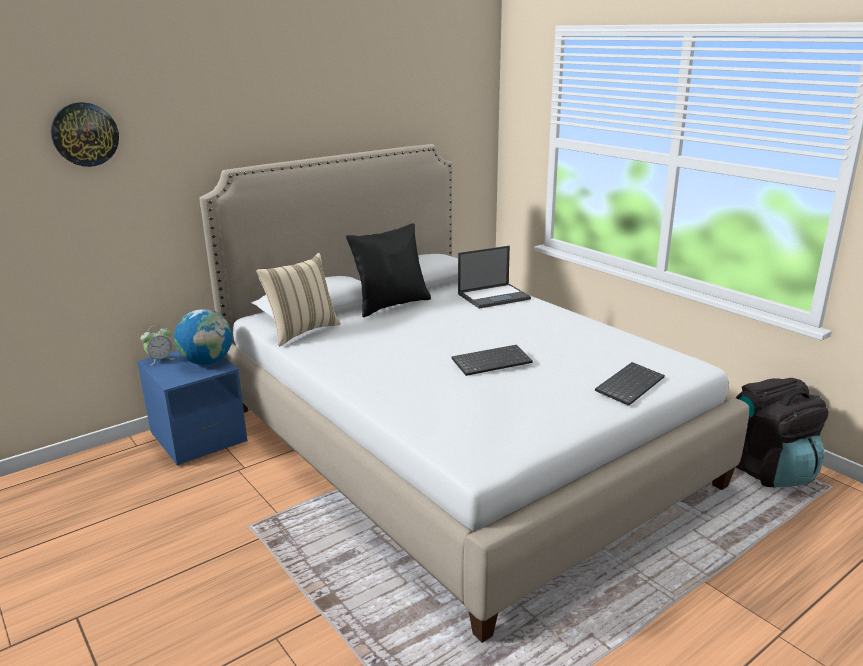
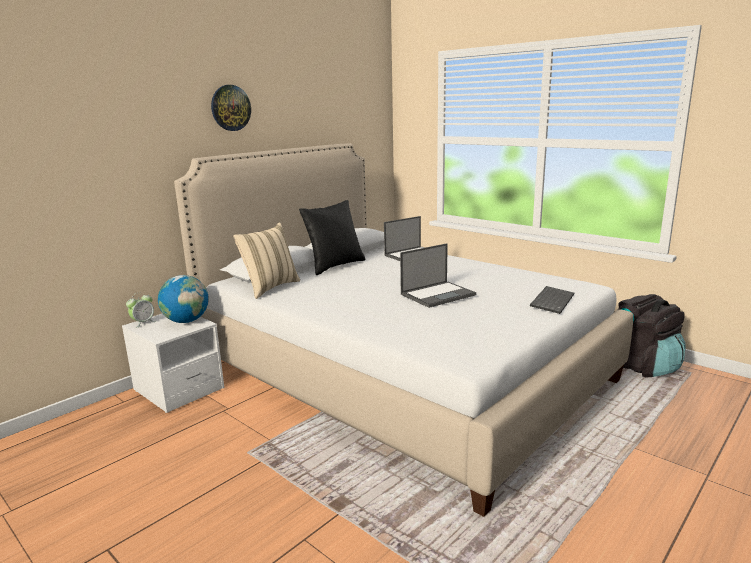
camera: 10 degrees left, 5 degrees down
wall clock [51,102,119,167] -> wall clock moved to [211,85,251,131]
blue nightstand [137,350,247,466] -> white nightstand [122,313,224,413]
keyboard [451,345,533,376] -> laptop [400,243,476,308]

